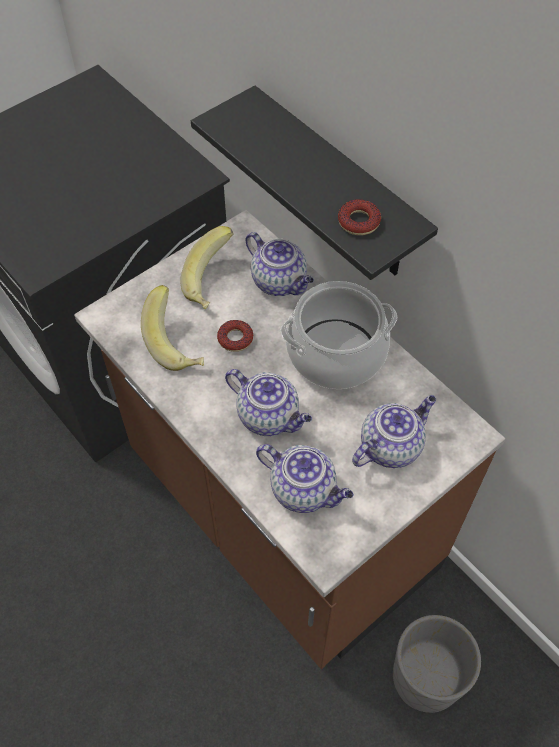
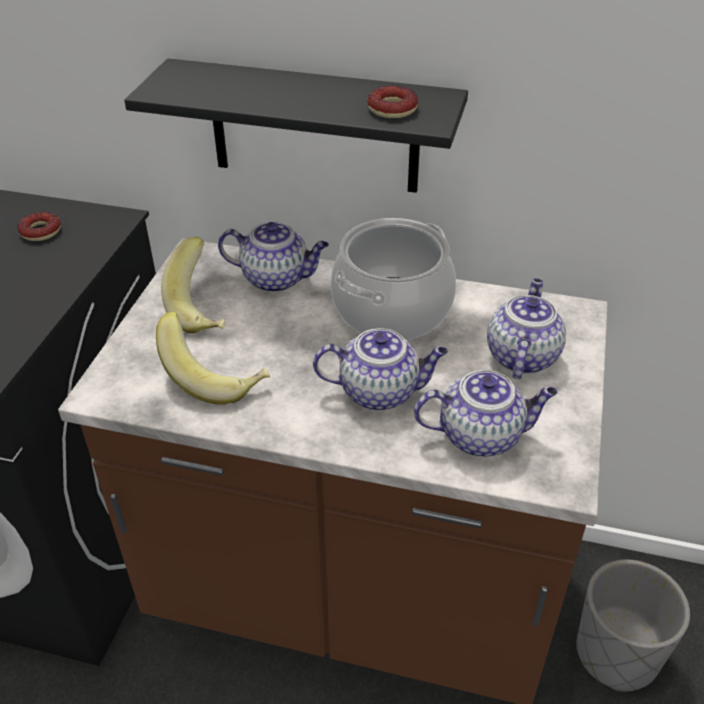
camera: 35 degrees left, 15 degrees down
donut [217,320,253,352] -> donut moved to [17,212,61,241]

